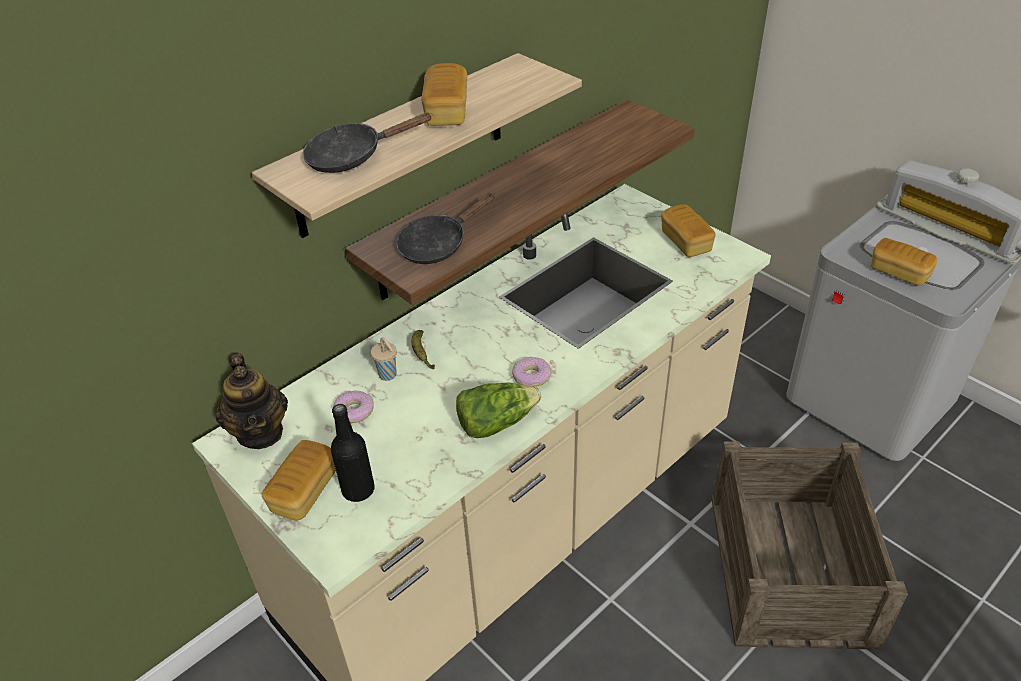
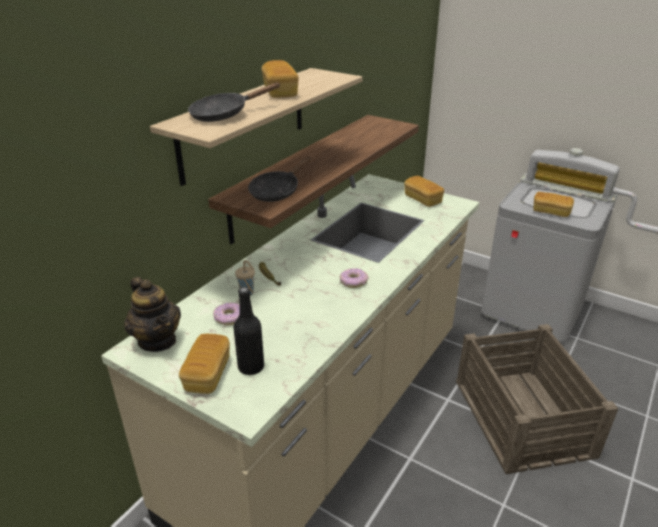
camera: 15 degrees left, 10 degrees down
lettuce [456,383,541,438] -> none

